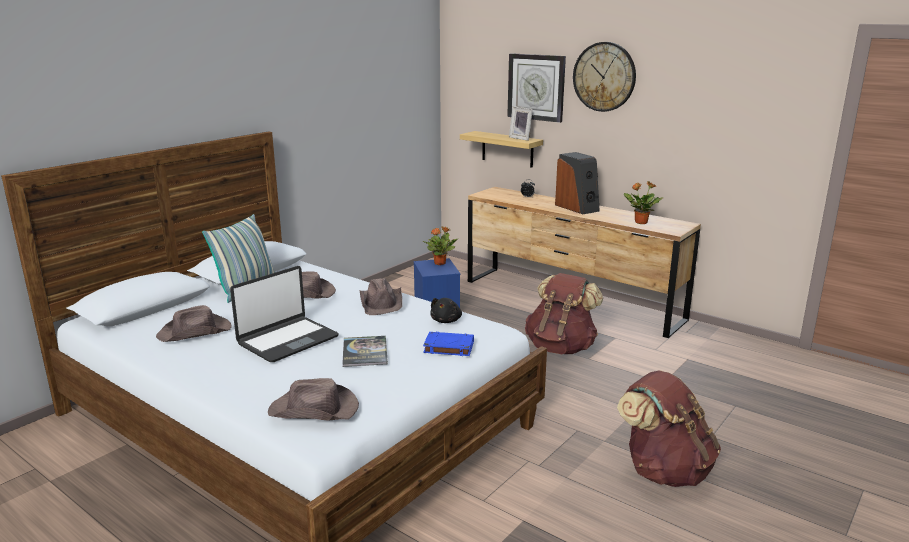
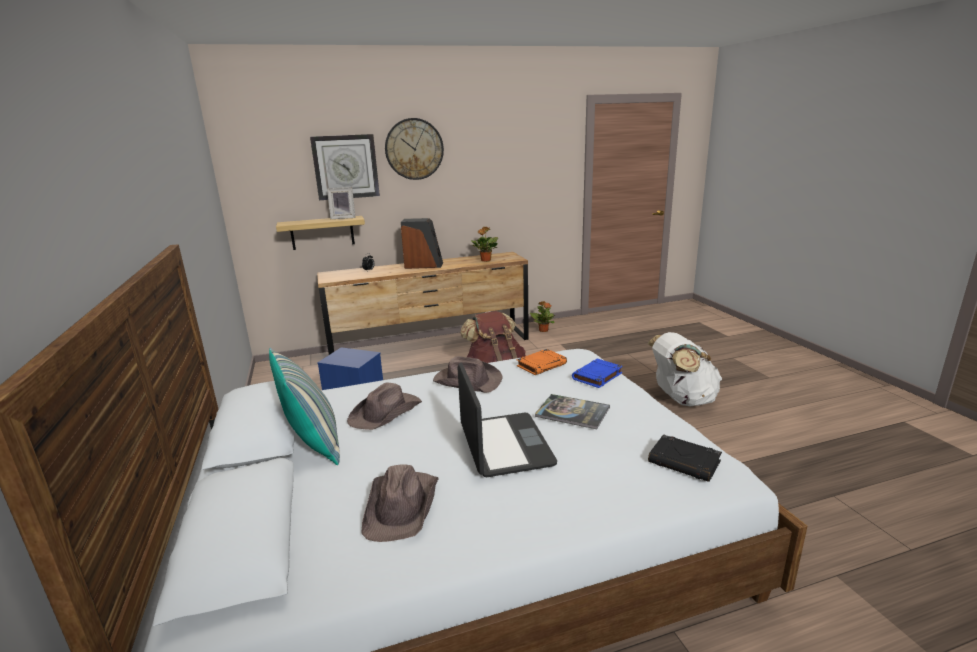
camera: 55 degrees left, 0 degrees up
brown hat [268,378,359,421] -> black book [648,434,722,482]
potted plant [423,227,458,265] -> potted plant moved to [530,301,555,332]
black plush toy [431,298,462,323] -> orange book [517,349,567,375]
brown backpack [617,370,721,487] -> white backpack [648,332,722,407]

